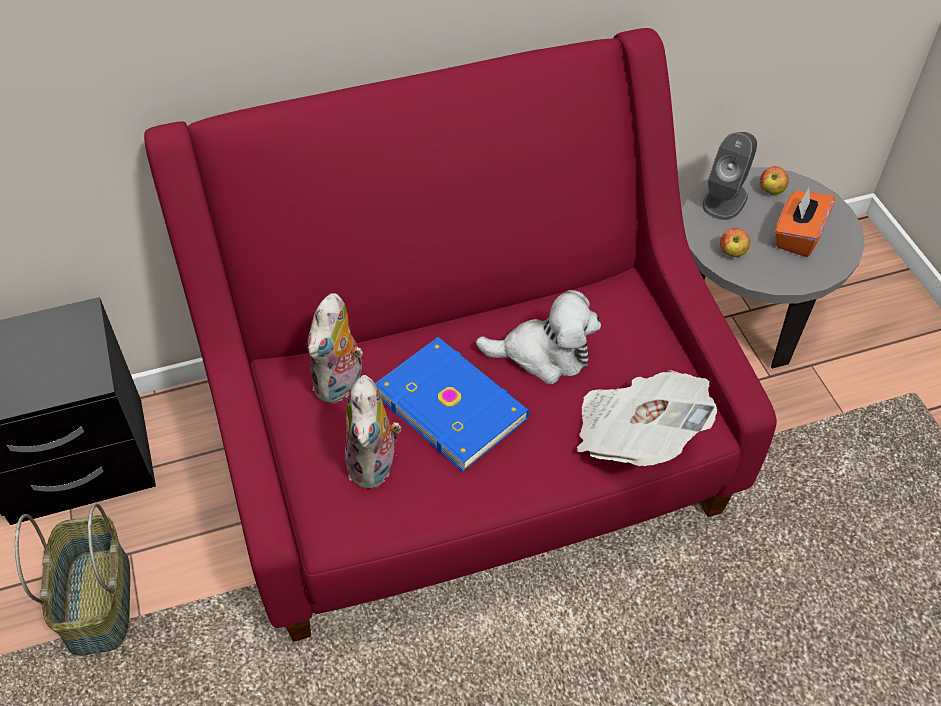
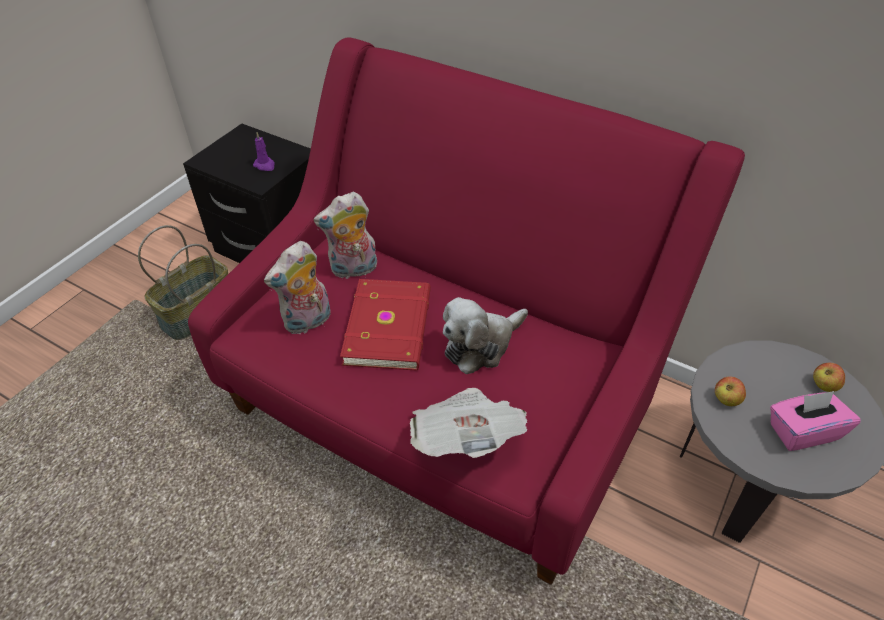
camera: 50 degrees right, 5 degrees down
blue book [375,337,530,472] -> red book [340,279,431,370]
plush toy [476,290,601,384] -> plush toy turned 90 degrees clockwise [443,297,528,374]
grey speaker [702,132,757,220] -> none
orange tissue box [775,188,835,257] -> pink tissue box [770,391,861,451]
none -> purple candle [253,132,275,171]

